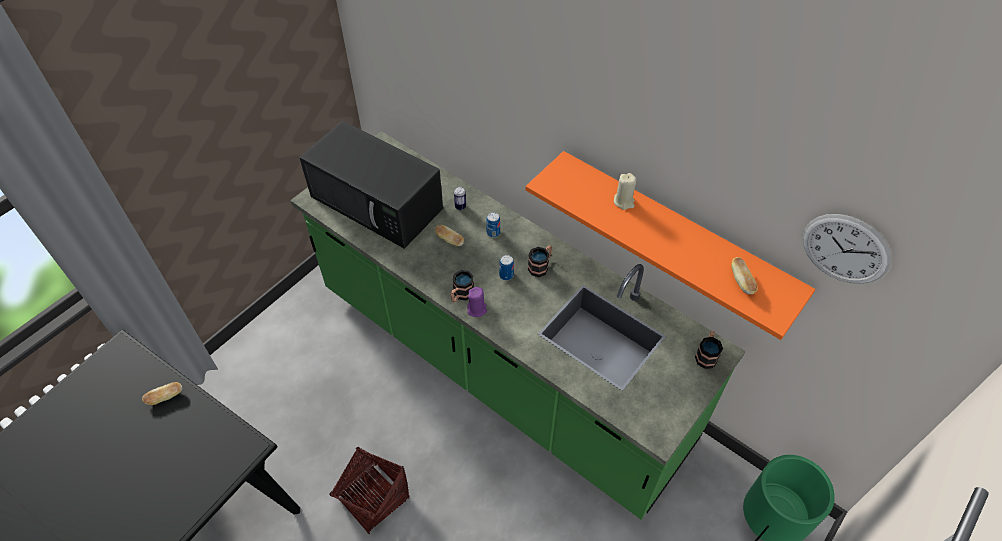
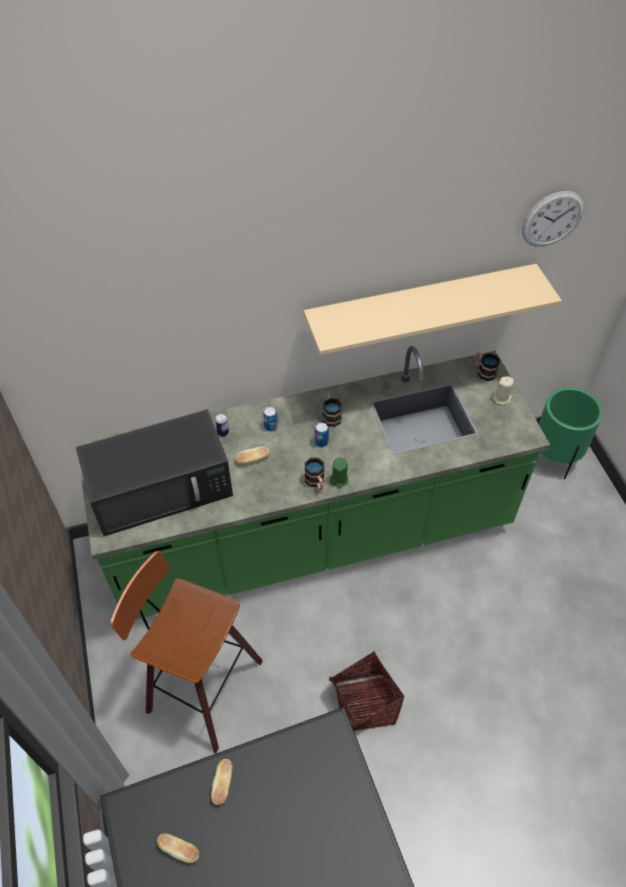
camera: 55 degrees left, 0 degrees up
purple candle [467,287,487,317] -> green candle [330,457,349,488]
orange shelf [525,151,816,340] -> beige shelf [304,264,562,355]
beige candle [614,173,636,210] -> beige candle moved to [493,377,514,405]
bread [731,257,758,294] -> bread moved to [157,833,199,863]
none -> stool [110,551,263,754]

